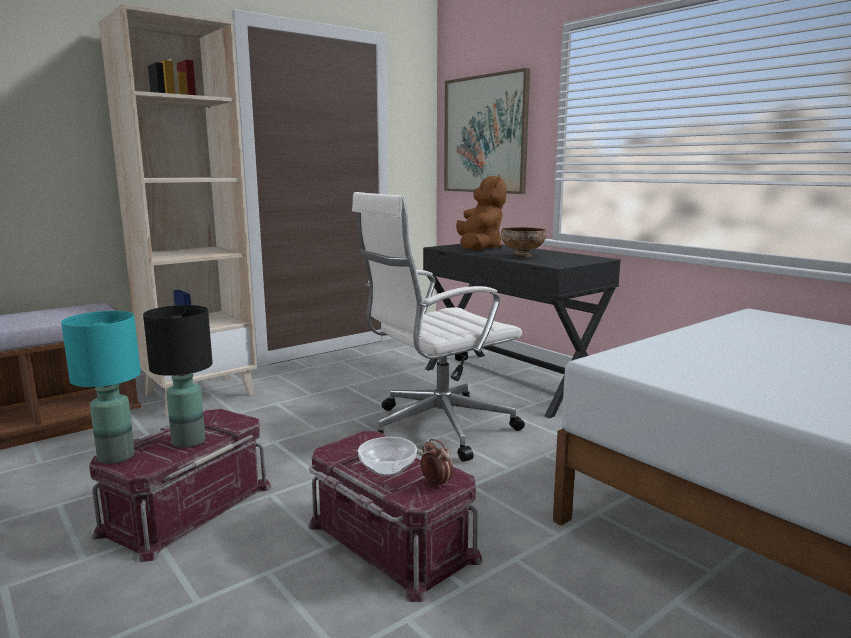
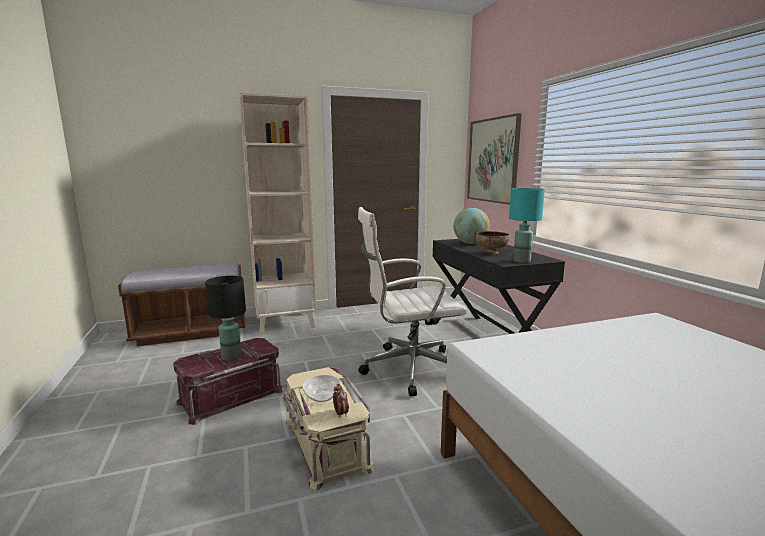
camera: 20 degrees right, 0 degrees up
turquoise table lamp [61,311,141,464] -> turquoise table lamp moved to [509,188,545,263]
red storage box [308,431,482,602] -> beige storage box [282,367,375,490]
brown plush toy [456,175,506,251] -> globe [453,208,490,244]

